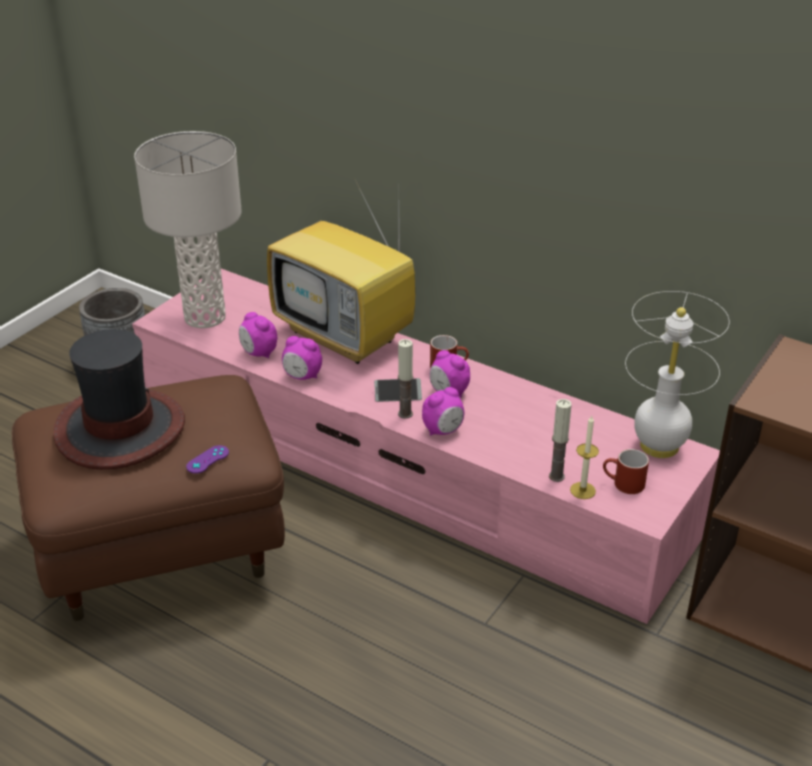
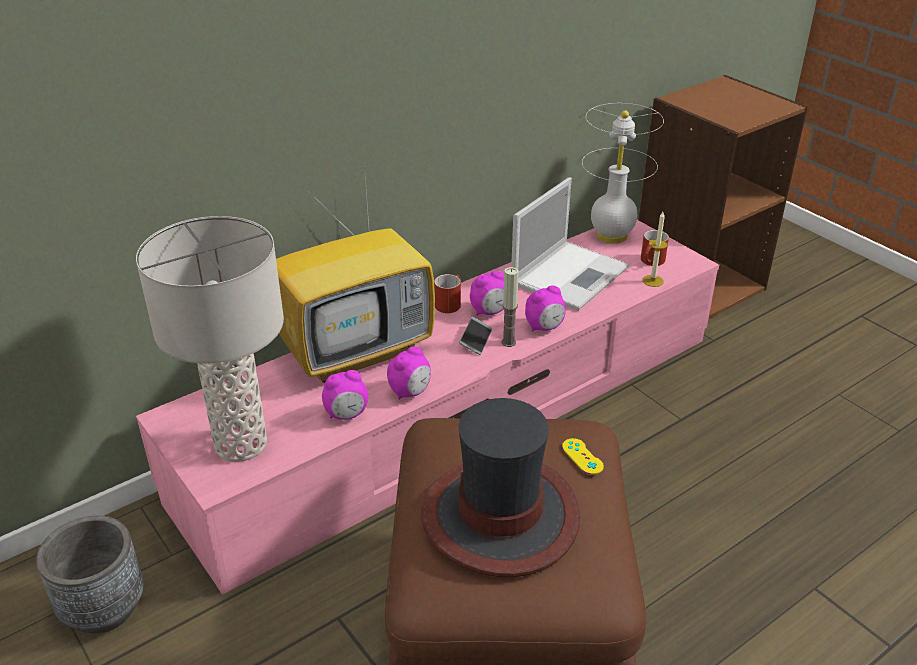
camera: 70 degrees left, 0 degrees up
purple game controller [186,445,229,474] -> yellow game controller [562,438,604,475]
alarm clock [422,387,464,436] -> alarm clock turned 75 degrees clockwise [525,285,566,331]
candle [549,399,572,482] -> none
none -> laptop [511,177,629,311]

